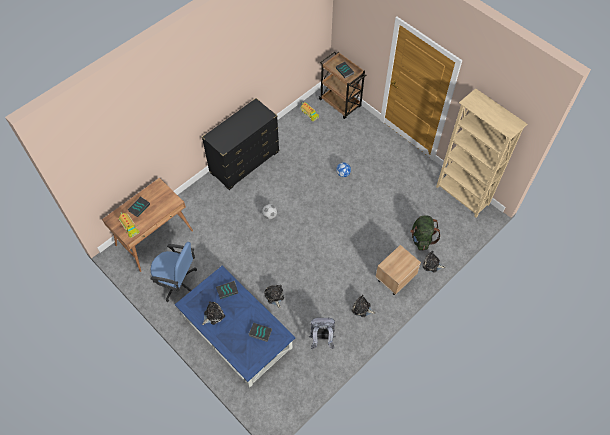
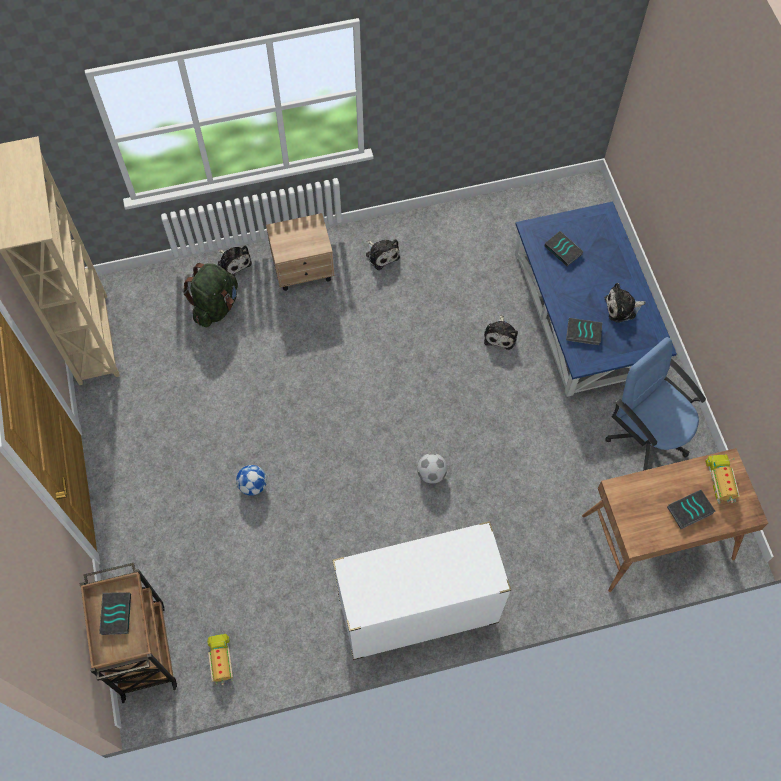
camera: 150 degrees left, 5 degrees up
black dresser [202,98,279,190] -> white dresser [332,521,511,660]
grey backpack [309,317,336,349] -> none

